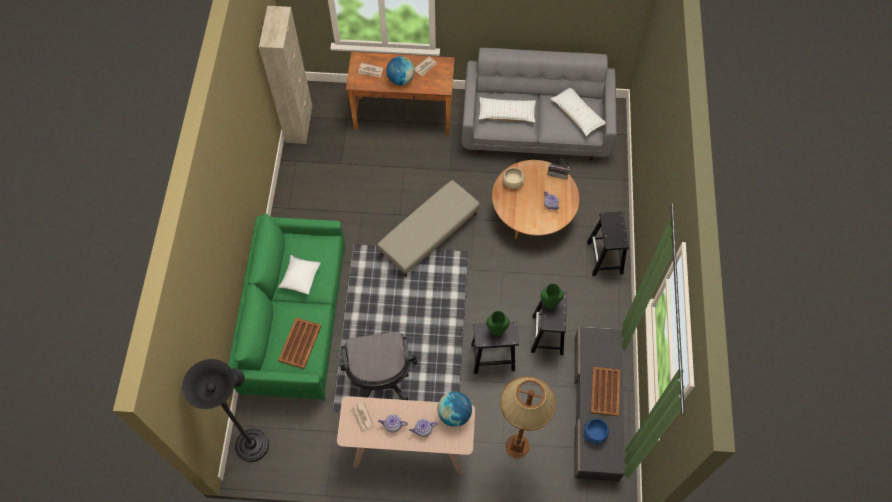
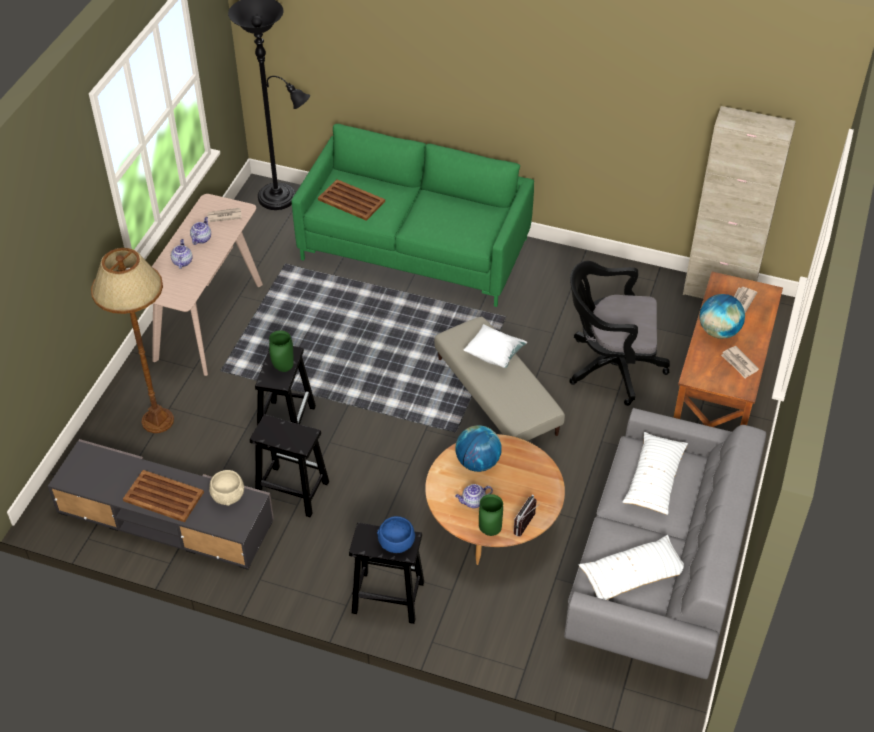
camera: 105 degrees right, 15 degrees down
white pillow [278,255,321,294] -> white pillow moved to [464,324,527,368]
black office chair [341,332,417,400] -> black office chair moved to [570,261,670,406]
globe [437,392,472,427] -> globe moved to [455,425,502,472]
beige bowl [503,167,525,189] -> beige bowl moved to [209,470,244,506]
green vase [540,284,564,309] -> green vase moved to [479,494,503,536]
blue bowl [584,419,609,444] -> blue bowl moved to [377,516,415,553]

